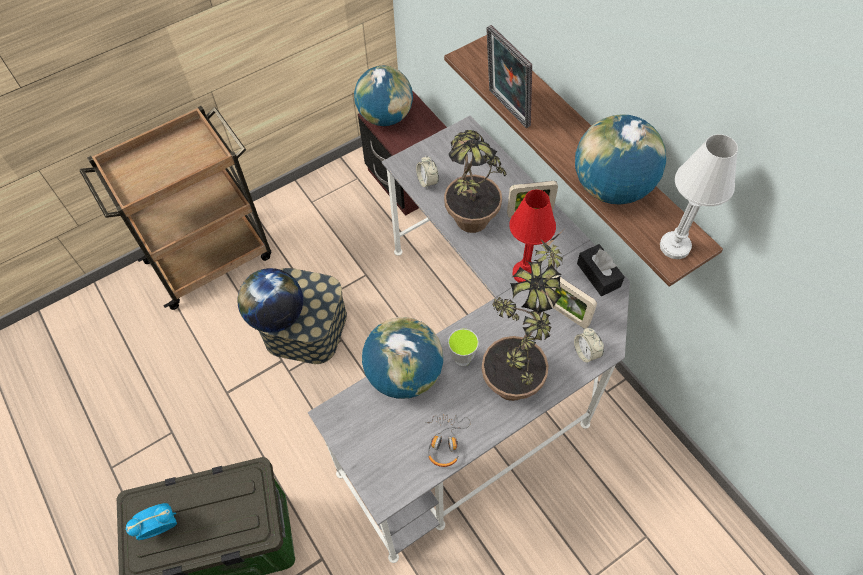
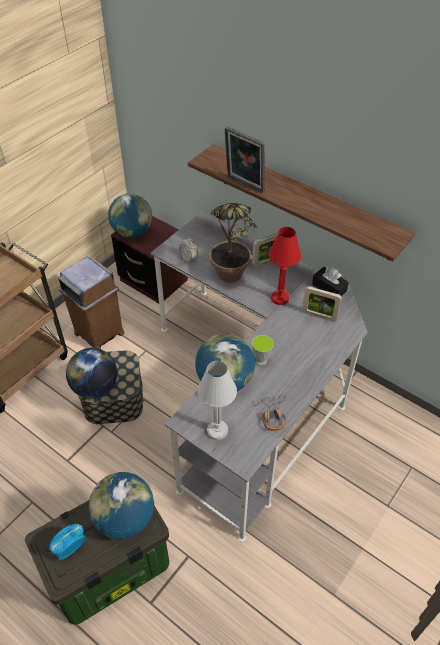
camera: 20 degrees left, 10 degrees down
potted plant [482,231,563,401] -> none
alarm clock [574,328,604,363] -> none
globe [575,114,666,204] -> globe moved to [89,472,154,539]
white table lamp [660,134,738,259] -> white table lamp moved to [198,361,237,440]
none -> brown trash can [58,257,124,349]

